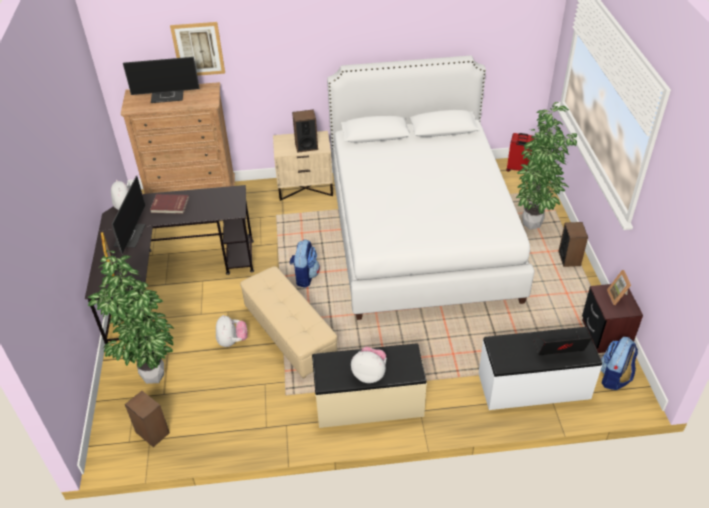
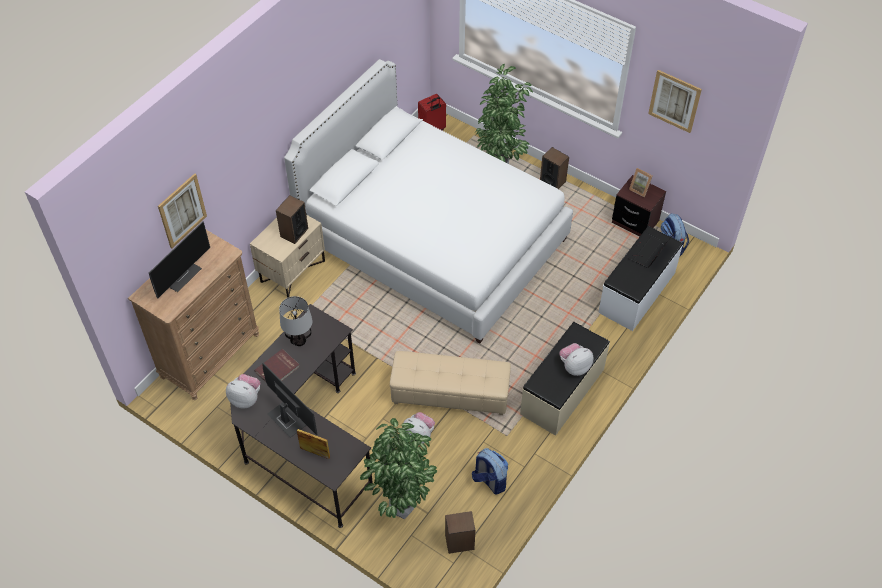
camera: 50 degrees left, 10 degrees up
backpack [290,239,320,288] -> backpack moved to [472,448,508,495]
none -> table lamp [279,296,313,346]
none -> picture [648,70,702,133]

